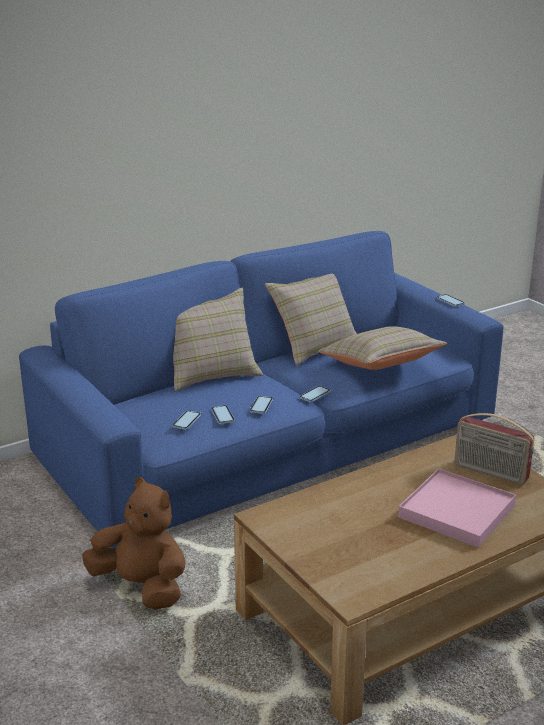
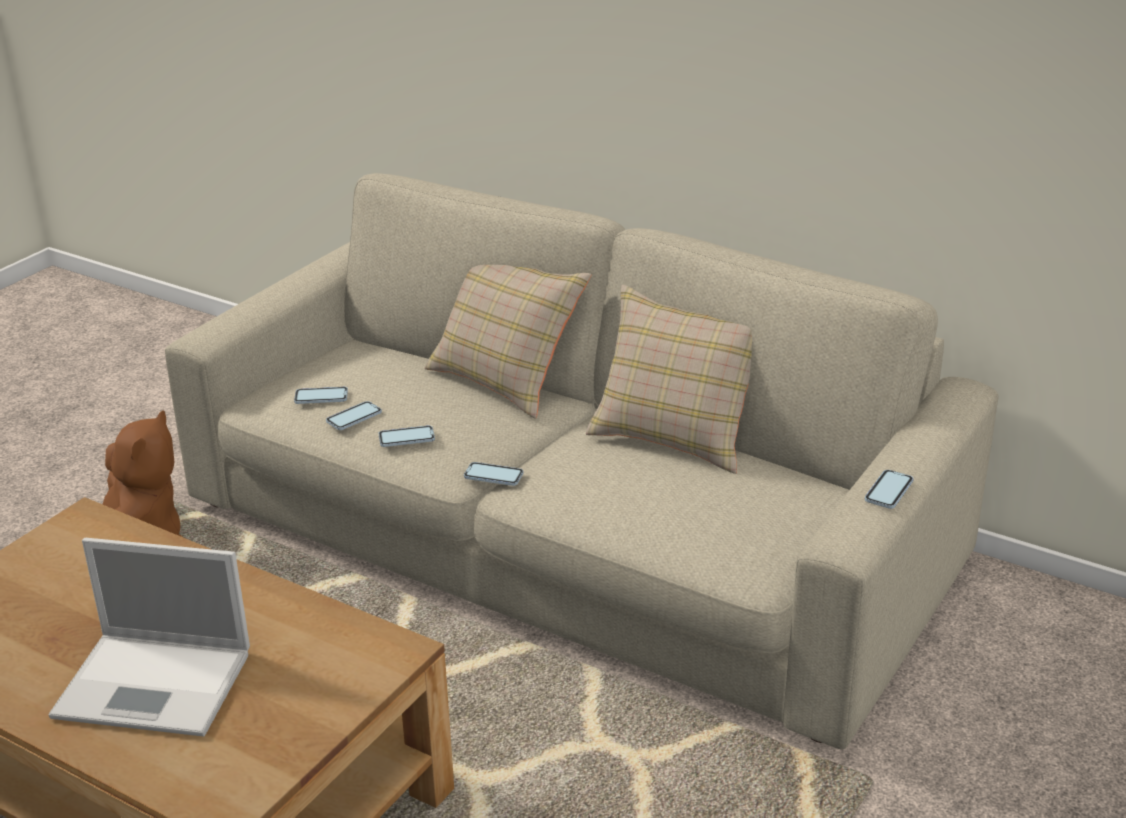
camera: 65 degrees right, 5 degrees up
blue sofa [19,231,504,549] -> beige sofa [165,173,998,749]
beige pillow [318,326,447,370] -> none
pink tray [398,468,516,548] -> laptop [48,538,250,737]
radio [454,413,534,485] -> none

